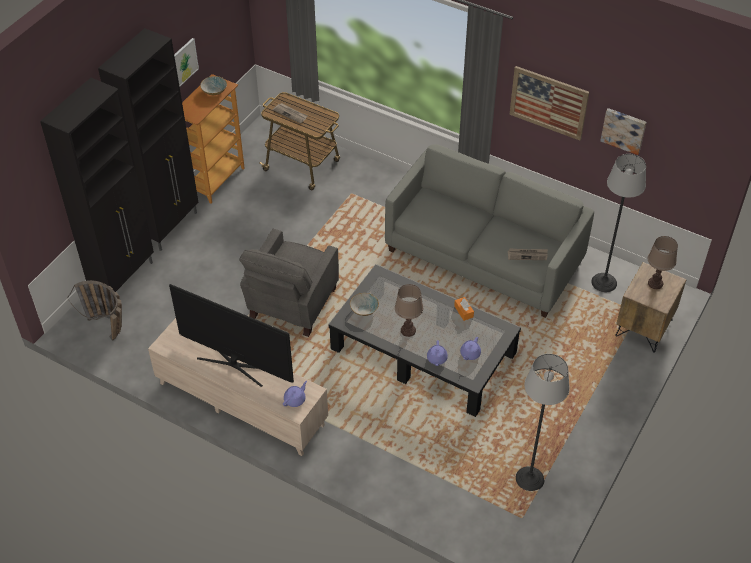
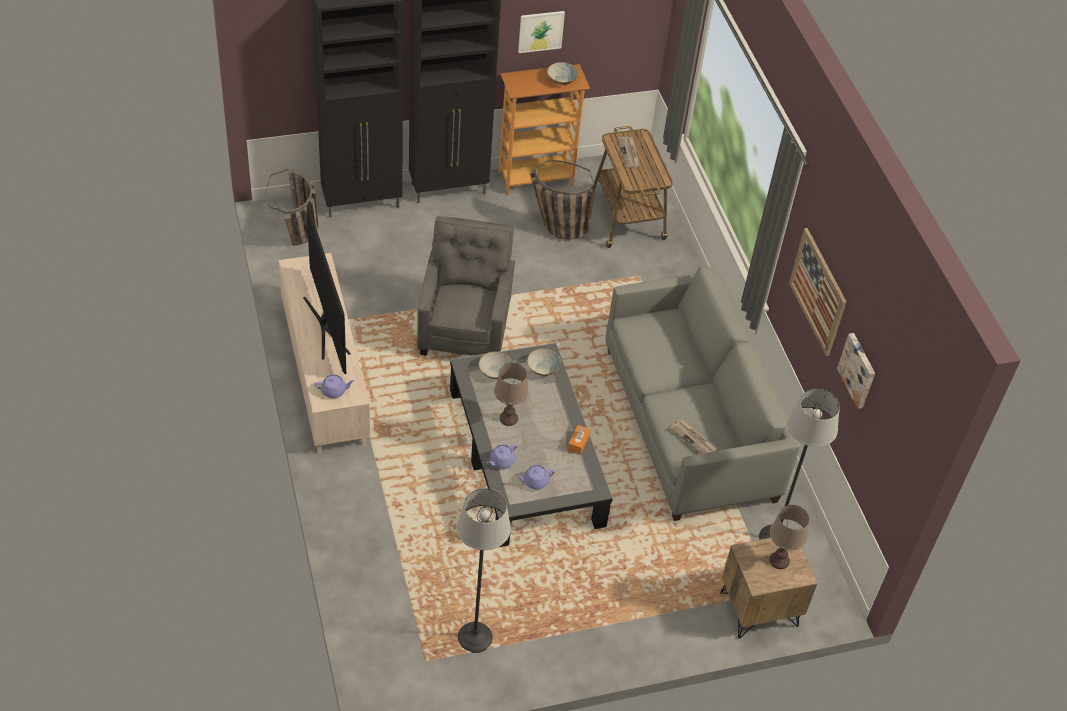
camera: 40 degrees right, 0 degrees up
grey armchair [239,229,339,337] -> grey armchair turned 120 degrees clockwise [417,216,515,356]
none -> bowl [527,348,561,376]
none -> basket [530,160,595,240]

